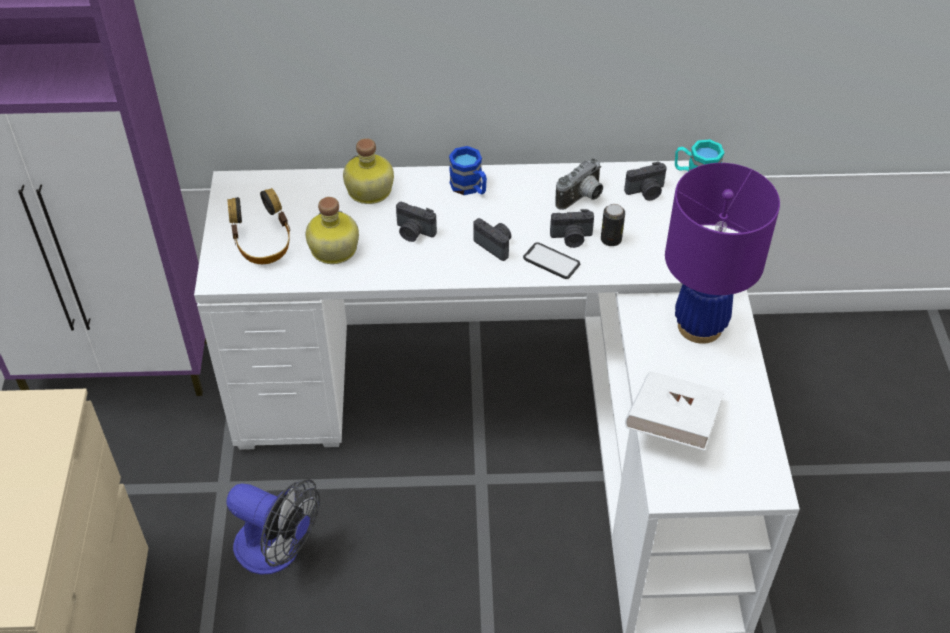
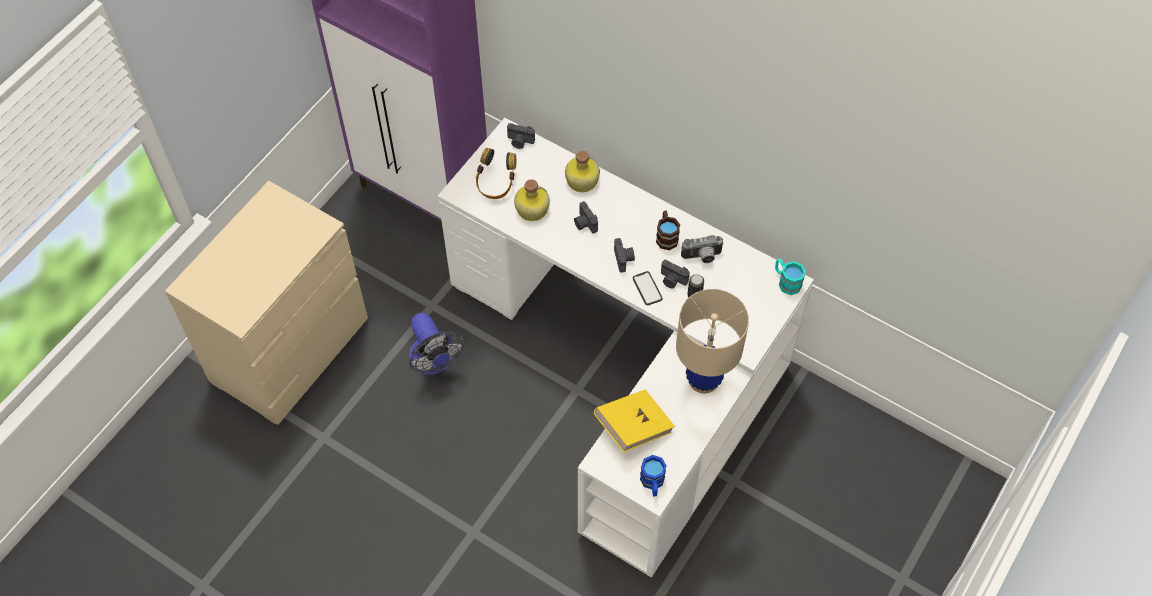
camera: 35 degrees right, 10 degrees up
blue mug [449,146,487,195] -> blue mug moved to [640,455,667,496]
camera [624,162,667,201] -> camera moved to [507,123,535,149]
white book [625,371,724,451] -> yellow book [594,389,675,452]
purple table lamp [665,163,780,344] -> beige table lamp [676,289,749,394]
none -> brown mug [656,210,680,250]

